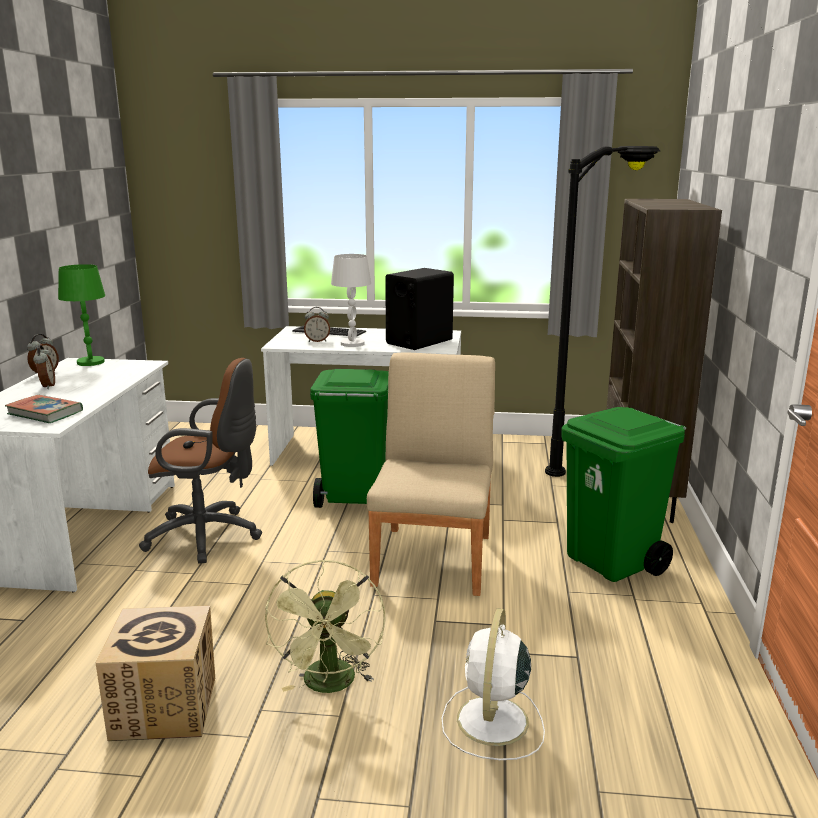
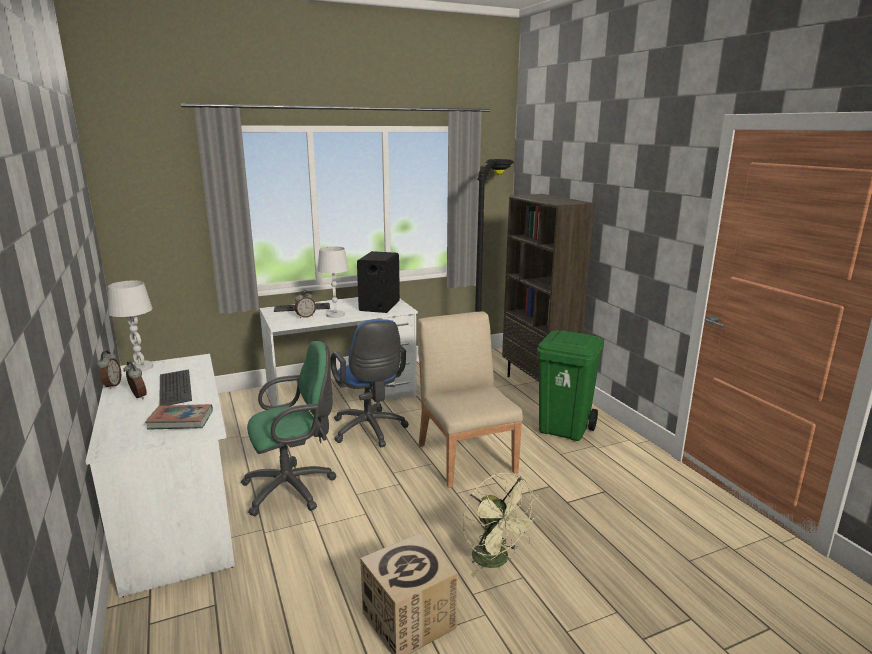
camera: 30 degrees left, 0 degrees up
green table lamp [58,264,105,366] -> white table lamp [108,281,153,372]
brown office chair [139,358,262,564] -> green office chair [241,341,337,516]
green trash can [310,369,389,508] -> blue office chair [331,319,409,447]
white fan [441,608,545,760] -> none
none -> keyboard [159,369,192,406]

